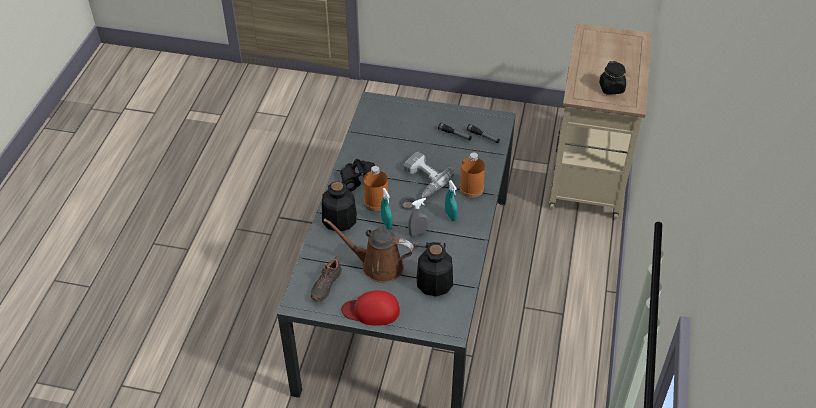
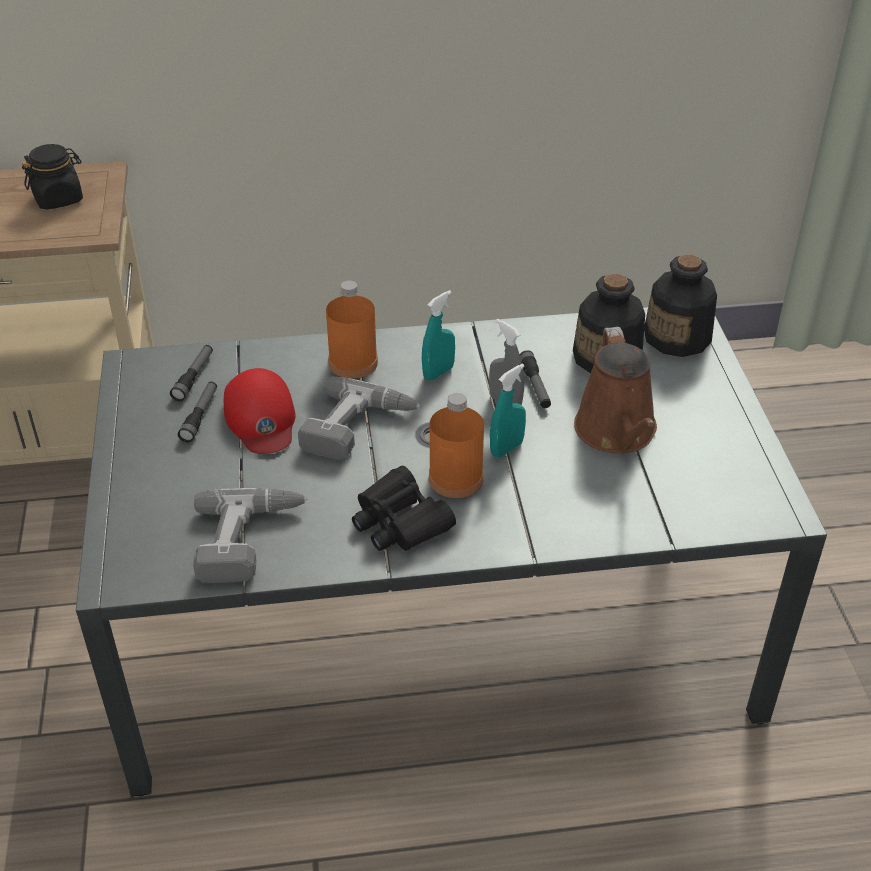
camera: 110 degrees left, 5 degrees down
black shoe [311,256,342,301] -> none
bottle [322,181,357,231] -> bottle moved to [644,254,717,357]
red cap [341,290,400,326] -> red cap moved to [224,368,296,454]
none -> power drill [193,488,308,583]

